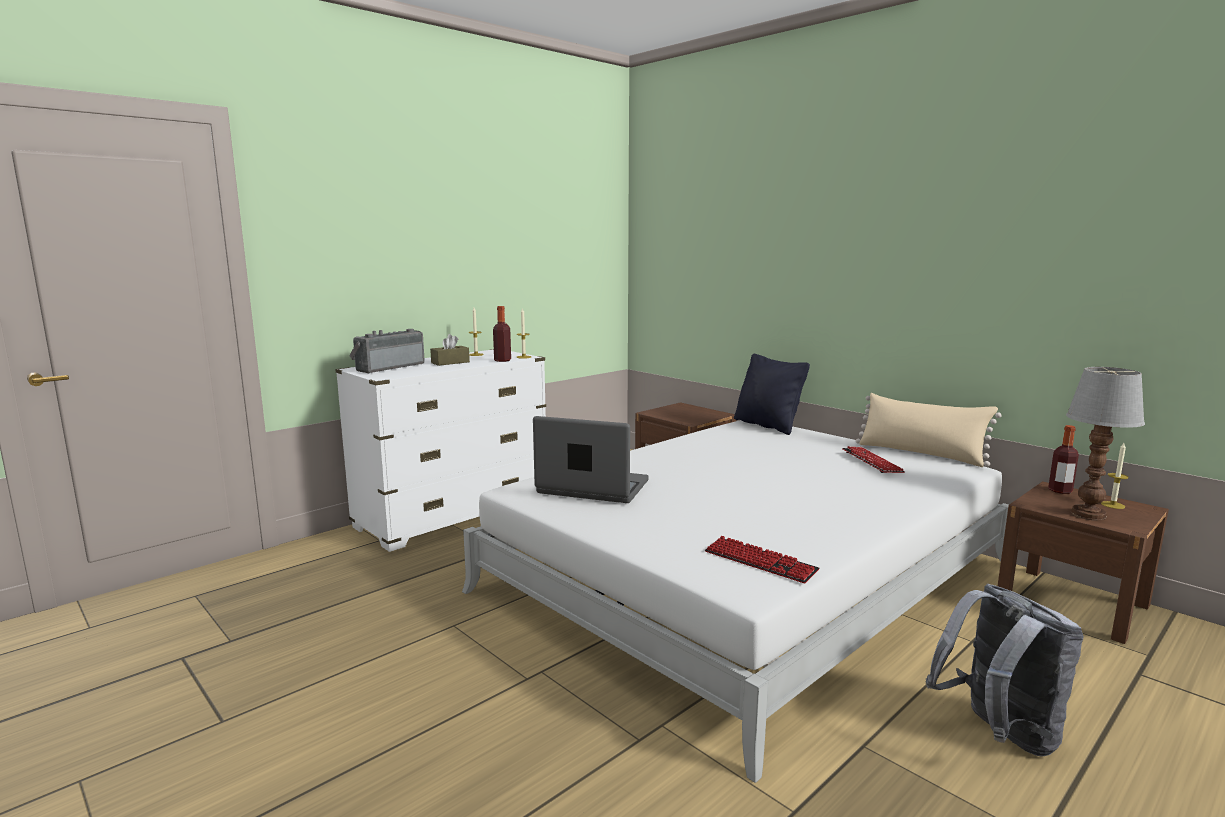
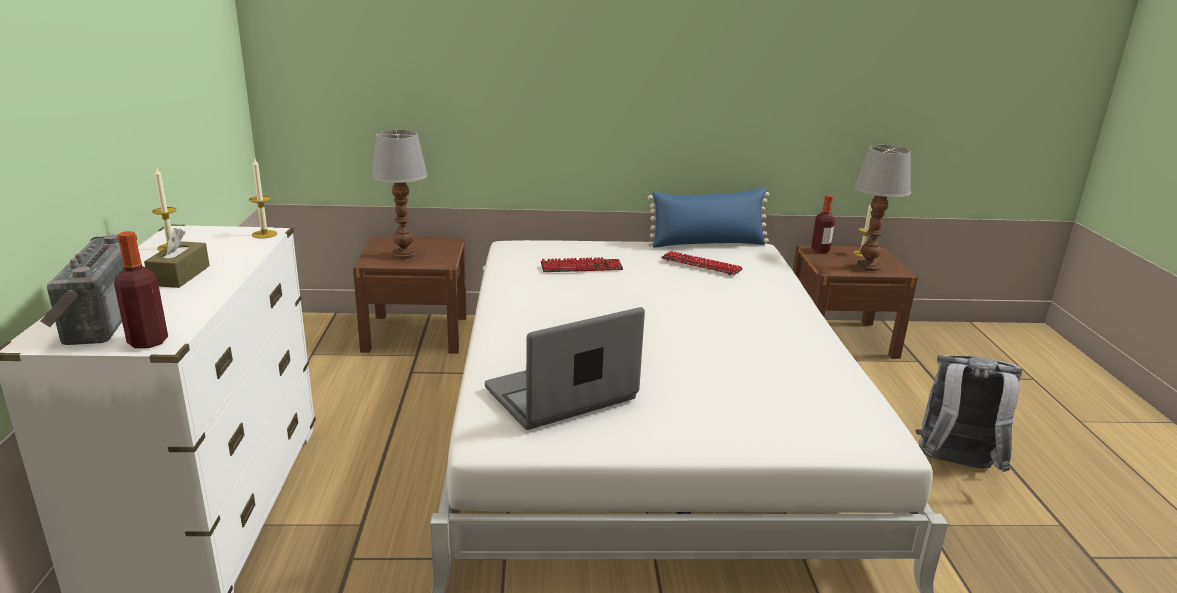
camera: 50 degrees left, 10 degrees up
bottle [493,306,511,362] -> bottle moved to [114,231,168,348]
keyboard [705,536,820,583] -> keyboard moved to [540,257,623,272]
black pillow [734,354,810,435] -> none
beige pillow [856,393,1002,467] -> blue pillow [648,187,769,248]
none -> table lamp [371,130,428,261]

